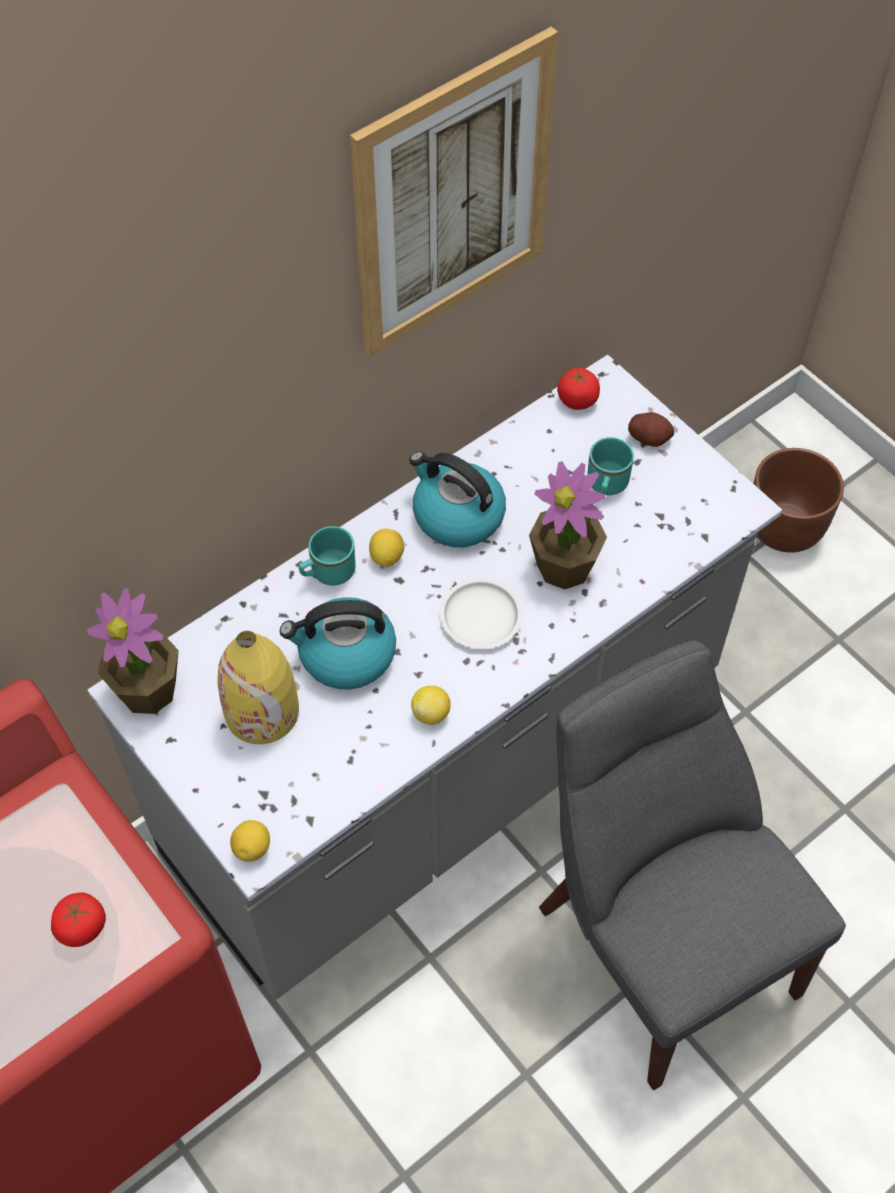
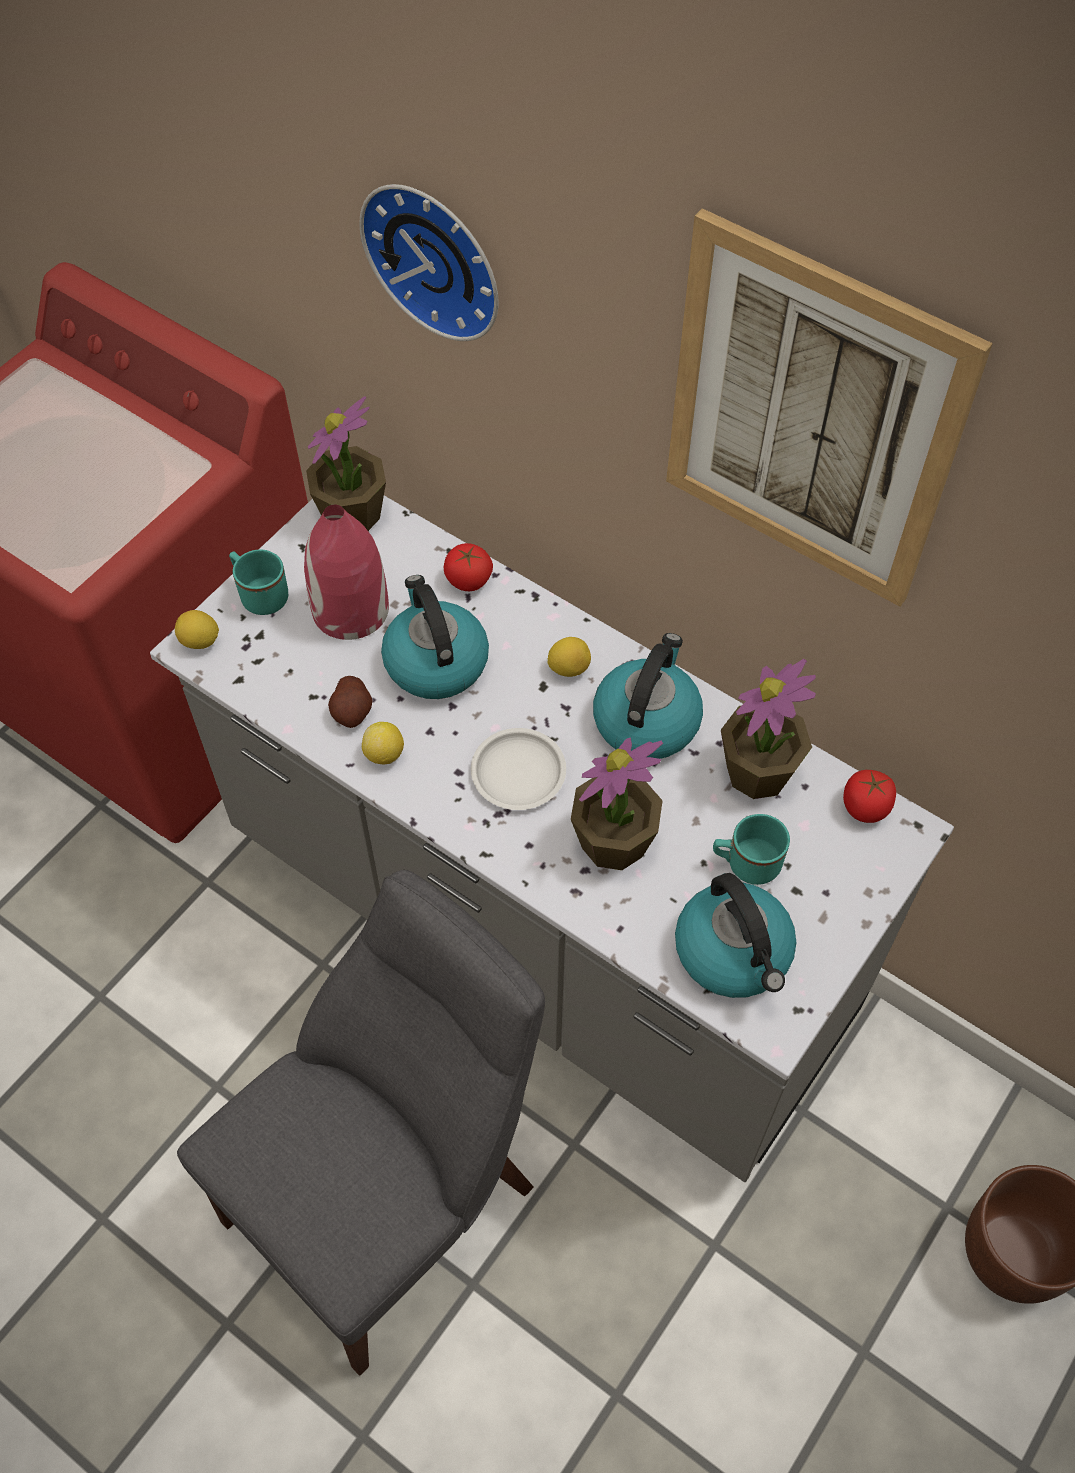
camera: 75 degrees right, 0 degrees up
tomato [51,892,106,947] -> tomato moved to [444,543,493,591]
yellow vase [217,631,299,744] -> red vase [304,505,389,640]
turquoise mug [299,526,356,586] -> turquoise mug moved to [229,549,288,615]
potato [628,412,674,447] -> potato moved to [328,676,373,728]
none -> wall clock [359,184,498,341]
none -> kettle [675,873,797,998]
none -> potted plant [721,659,816,799]

